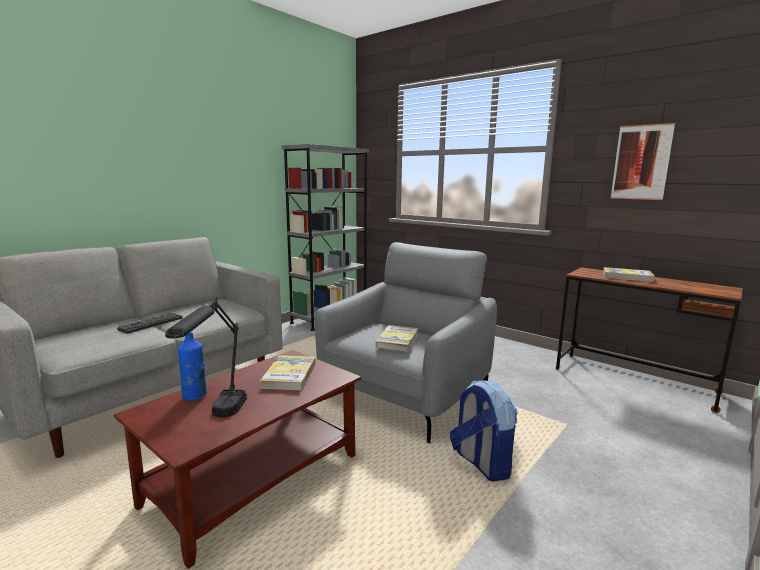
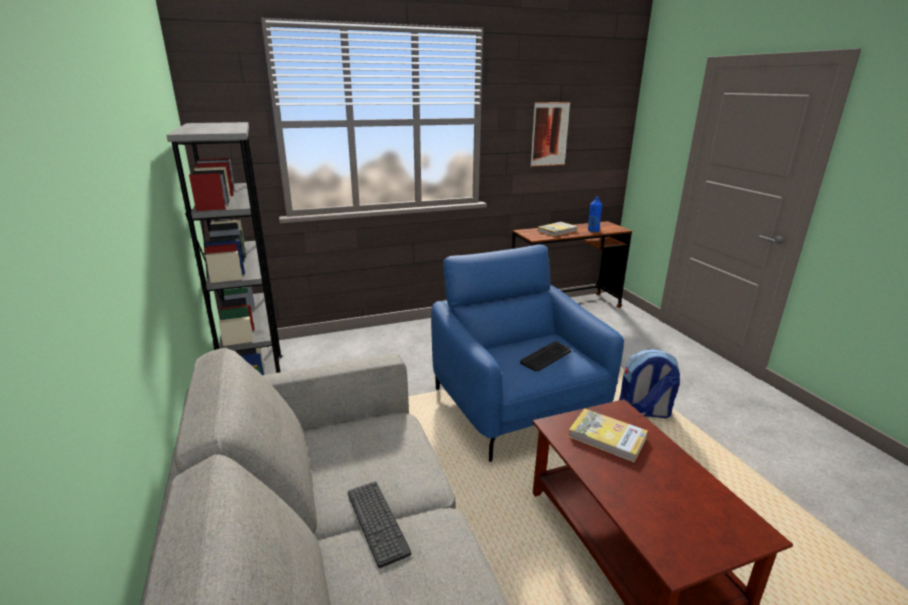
camera: 60 degrees left, 10 degrees up
black table lamp [165,297,247,417] -> none
blue bottle [178,332,207,401] -> blue bottle moved to [588,197,602,232]
grey armchair [315,242,497,443] -> blue armchair [431,245,624,462]
book [375,325,418,352] -> keyboard [520,341,571,371]

